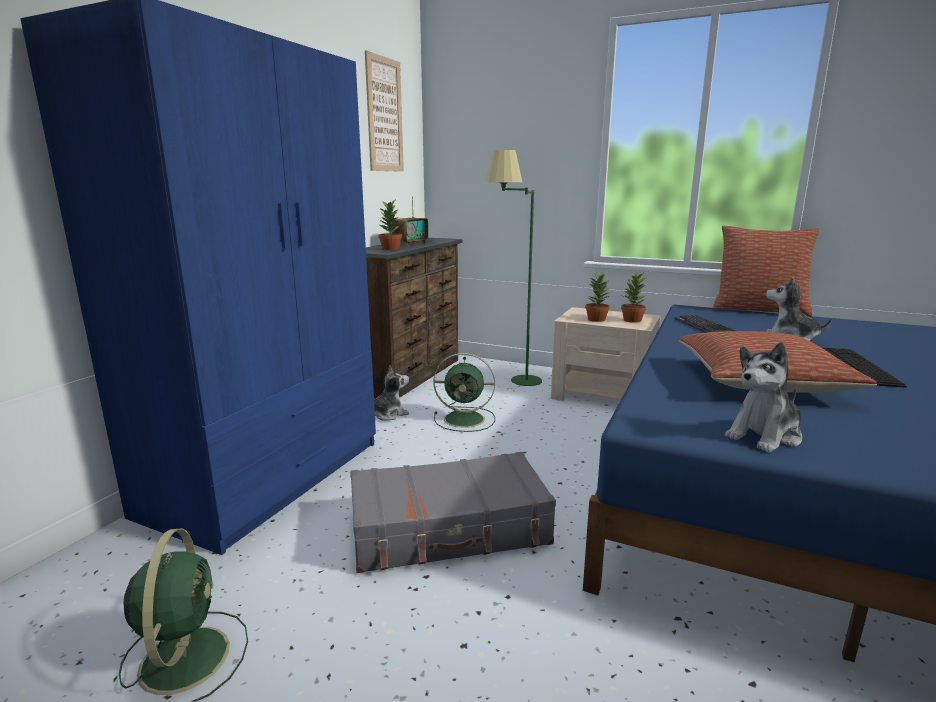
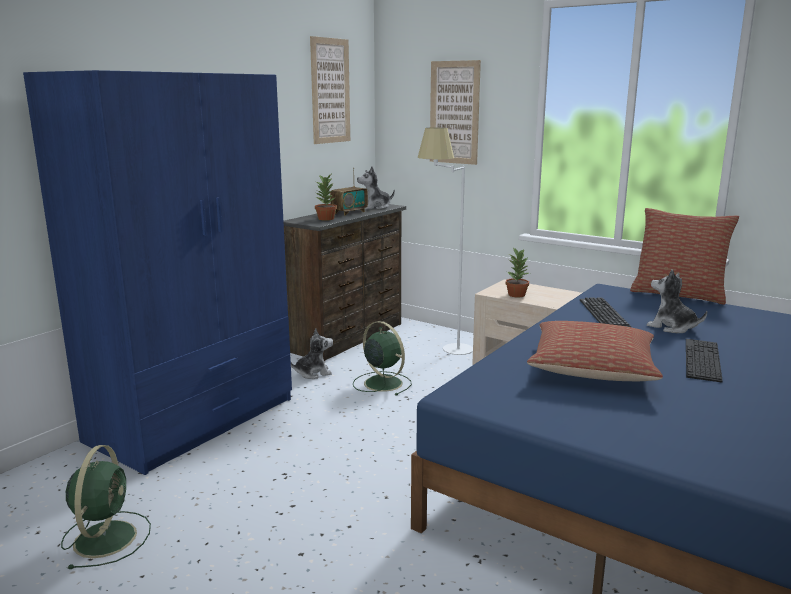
camera: 10 degrees right, 0 degrees up
grey suitcase [350,452,556,573] -> none
green fan [433,353,495,432] -> green fan turned 150 degrees counterclockwise [353,321,412,396]
green floor lamp [485,150,542,386] -> white floor lamp [418,127,473,355]
potted plant [621,273,646,323] -> none
plush toy [725,342,802,453] -> plush toy moved to [357,166,395,210]
none -> picture [430,60,481,165]

